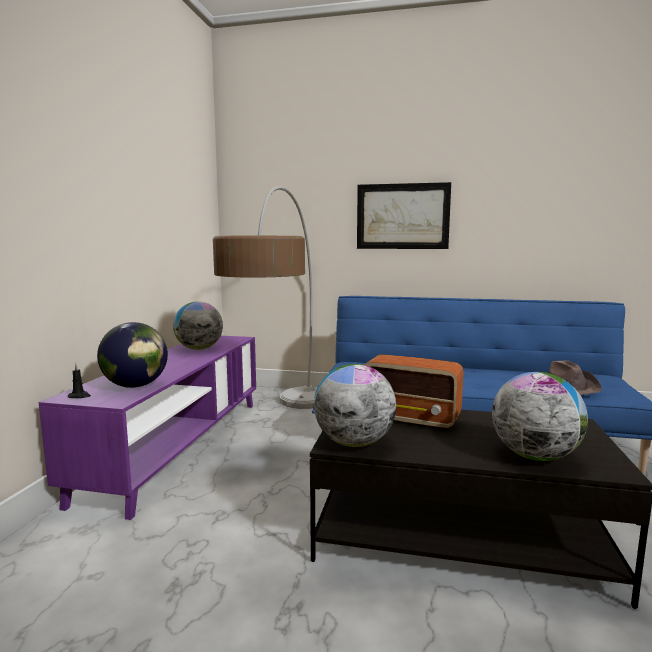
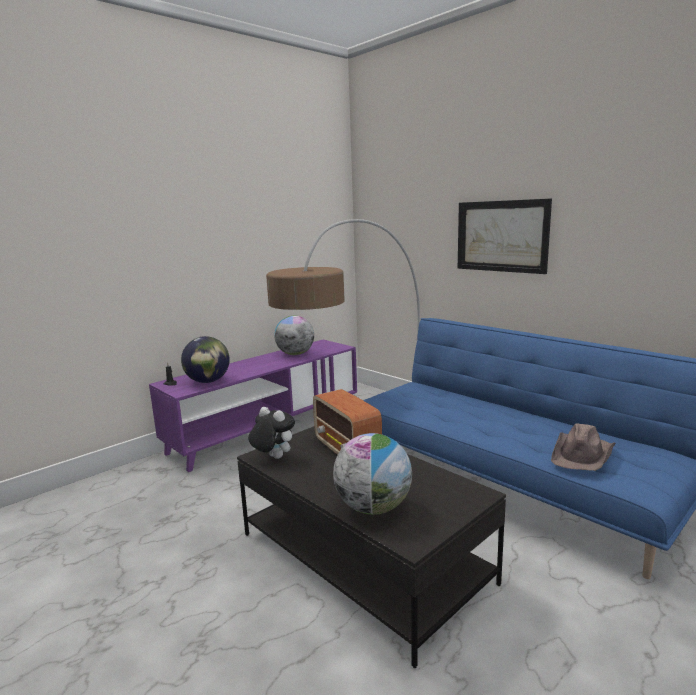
camera: 35 degrees right, 5 degrees up
globe [314,364,396,447] -> plush toy [248,407,295,459]

